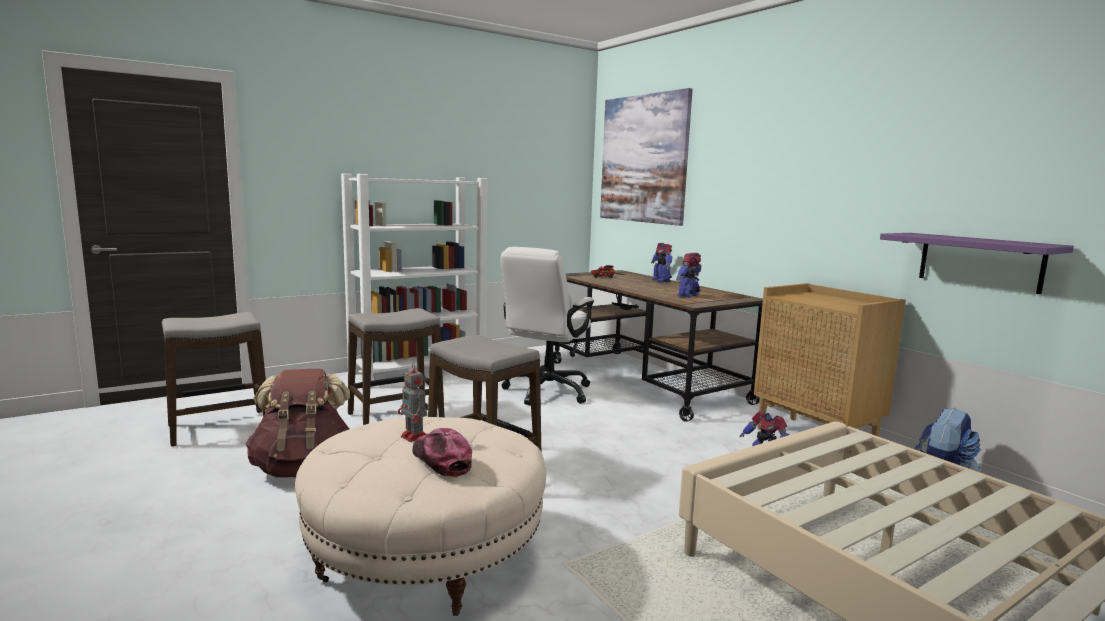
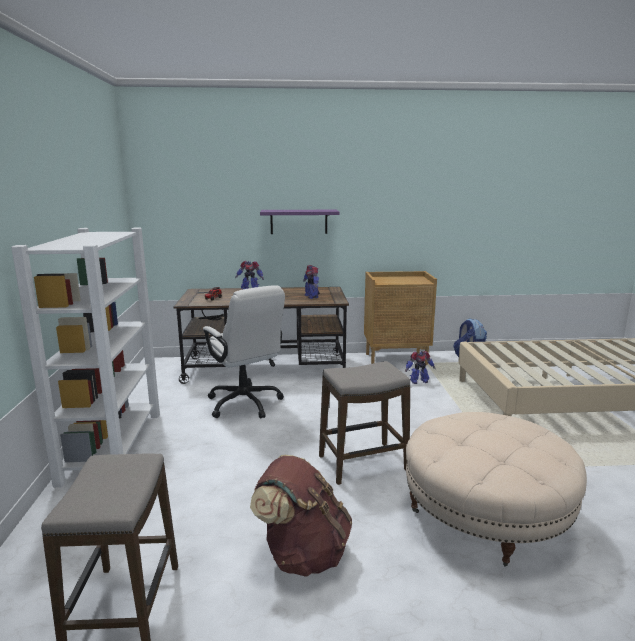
camera: 60 degrees left, 5 degrees up
stool [348,308,445,425] -> none
toy robot [398,363,428,442] -> none
cap [413,428,472,478] -> none
picture [600,88,693,226] -> none
purple shelf [880,233,1074,294] -> purple shelf moved to [260,210,339,234]

